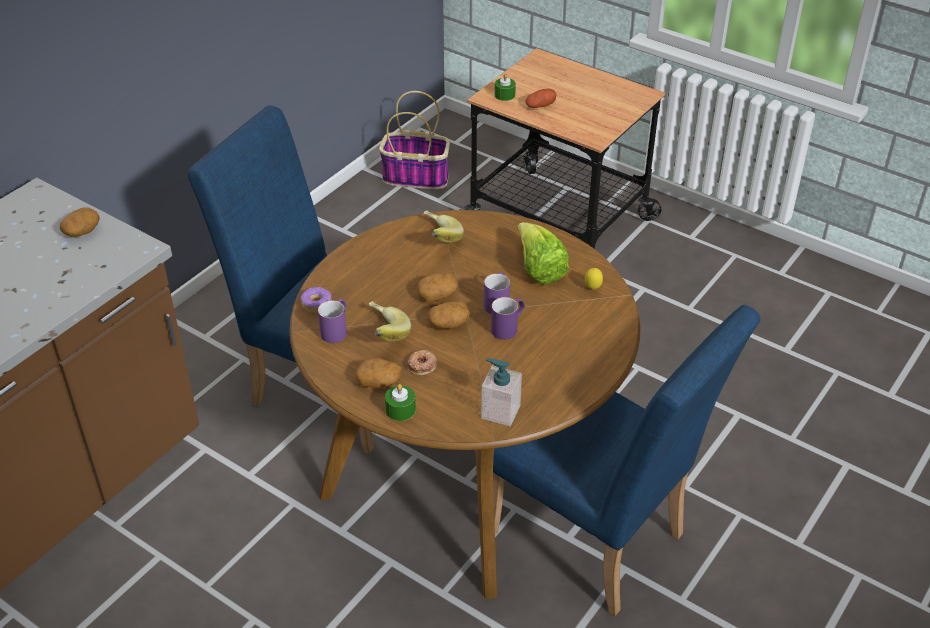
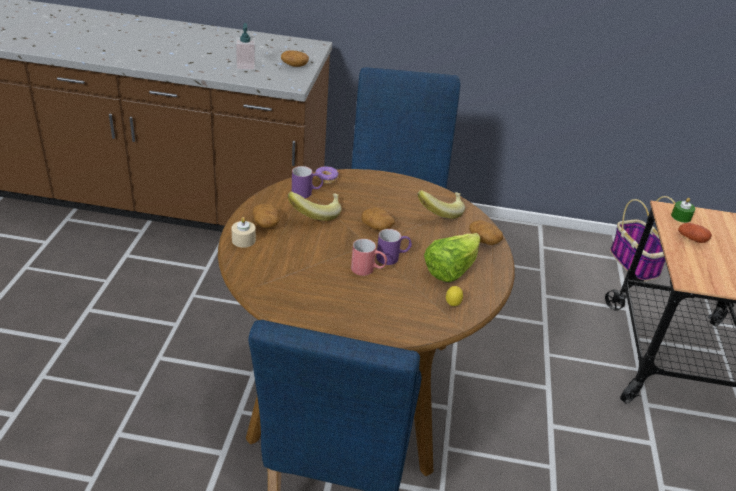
camera: 60 degrees right, 5 degrees down
green candle [385,384,416,421] -> beige candle [231,217,256,248]
donut [407,350,437,375] -> none
potato [428,301,470,329] -> potato moved to [469,220,503,245]
soap dispenser [481,358,522,426] -> soap dispenser moved to [235,23,256,71]
purple mug [491,297,525,340] -> red mug [351,239,387,276]

